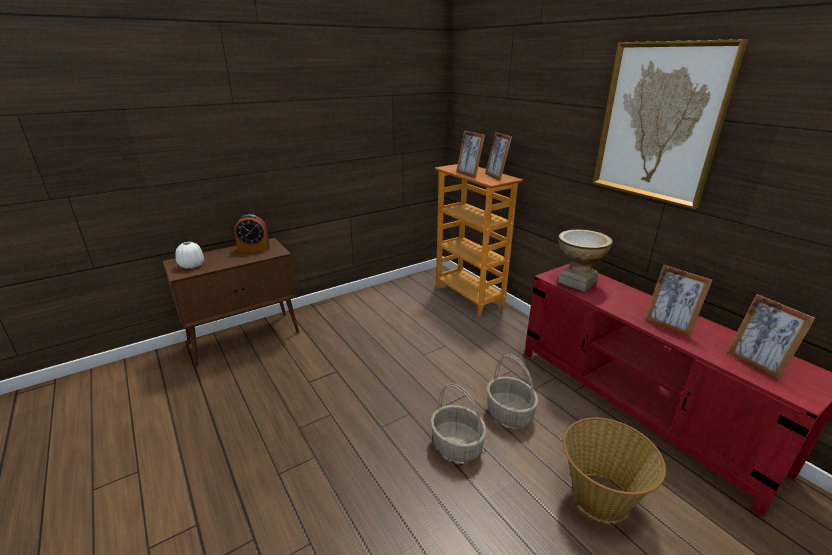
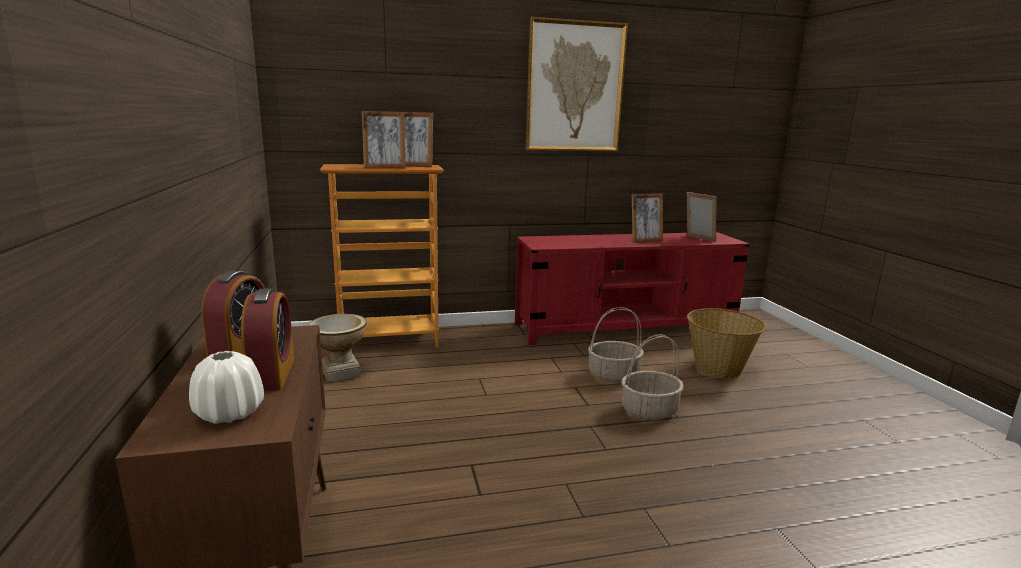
camera: 70 degrees left, 10 degrees down
vase [558,229,613,292] -> vase moved to [308,314,367,383]
picture frame [727,294,815,381] -> picture frame turned 120 degrees counterclockwise [687,192,716,242]
none -> alarm clock [241,288,294,391]

